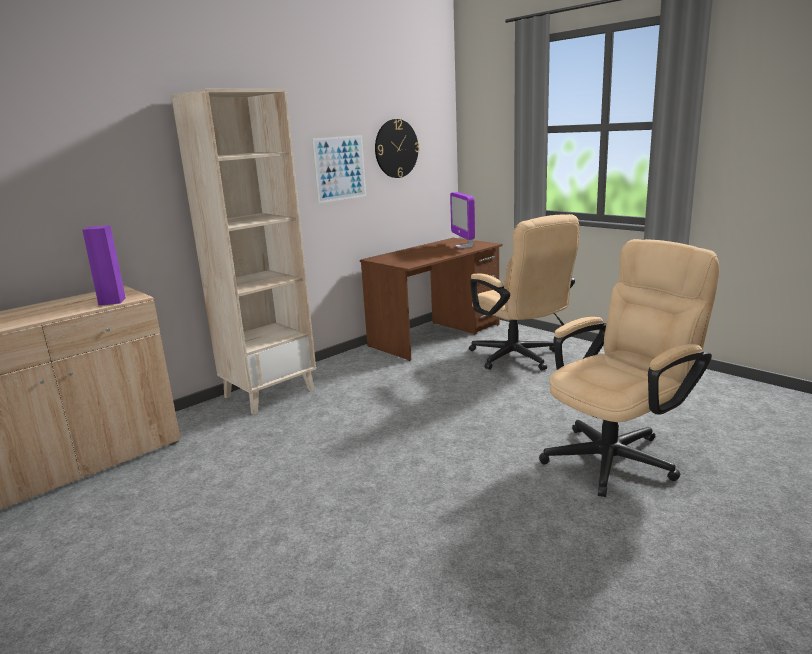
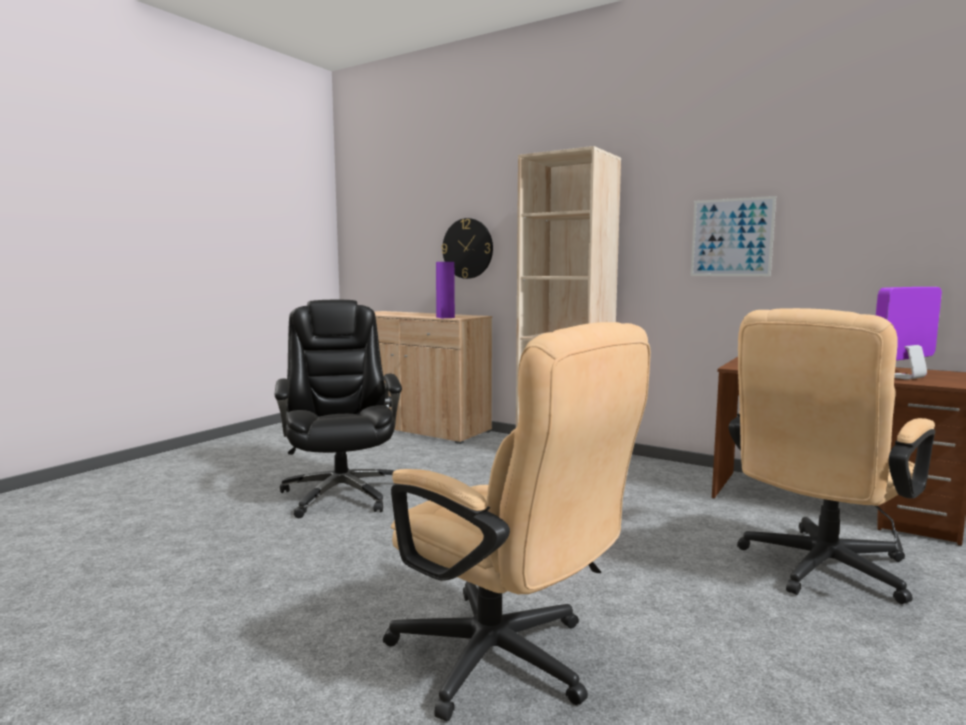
camera: 75 degrees right, 10 degrees down
wall clock [375,119,419,178] -> wall clock moved to [442,218,493,279]
none -> black office chair [274,300,402,518]

